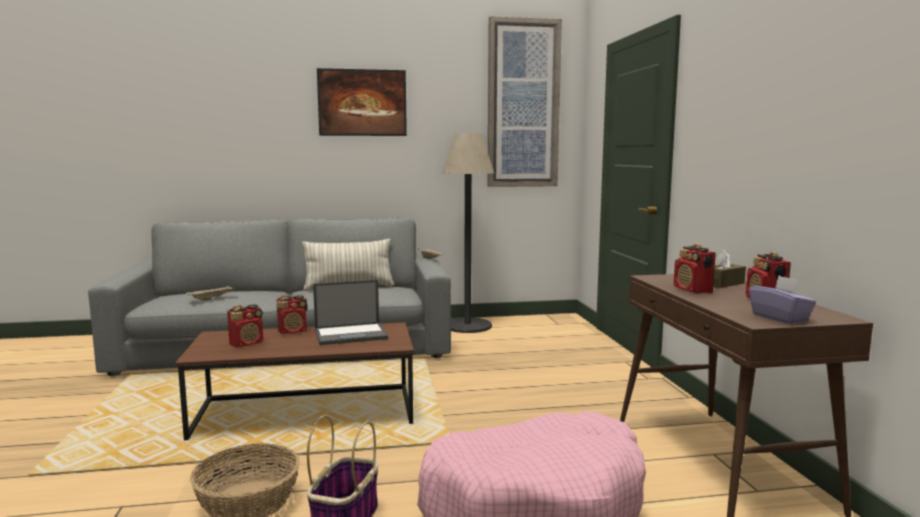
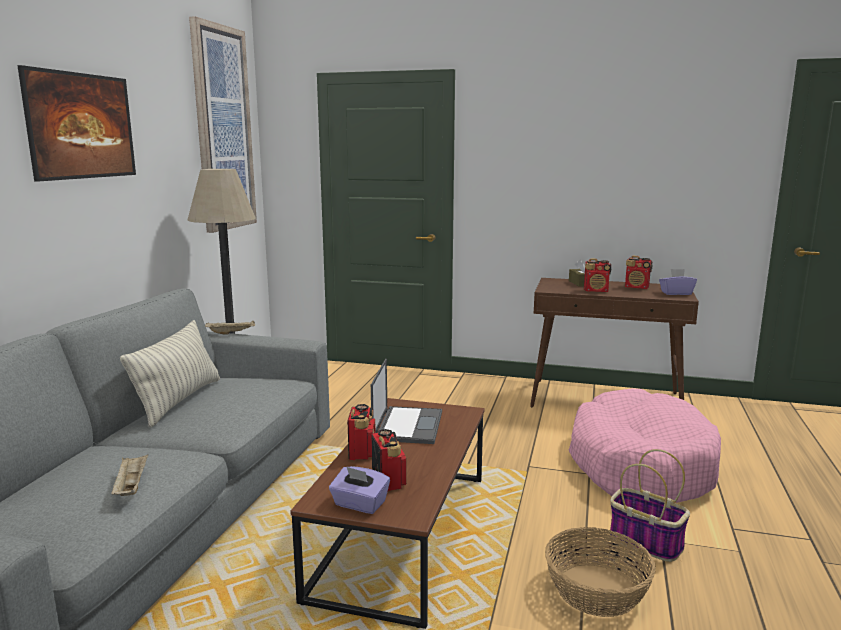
camera: 65 degrees left, 5 degrees up
none -> purple tissue box [329,466,390,514]

